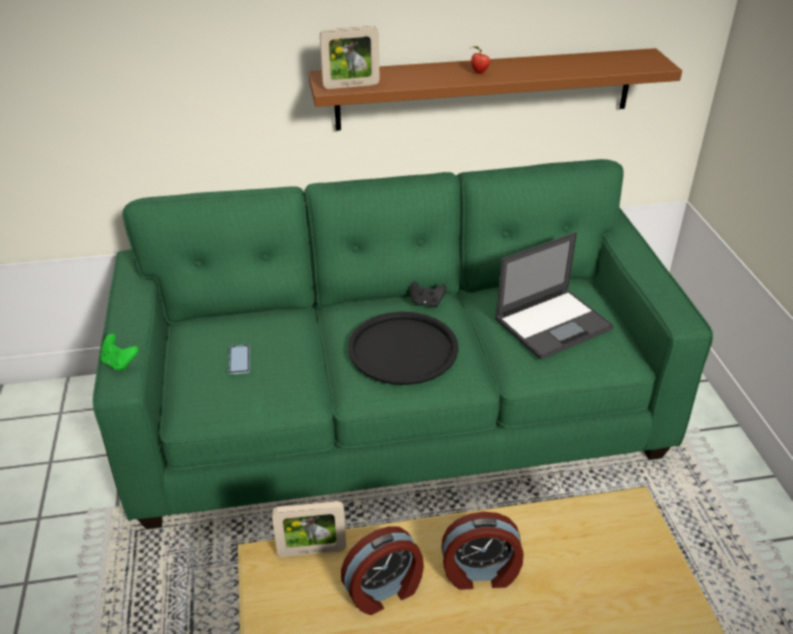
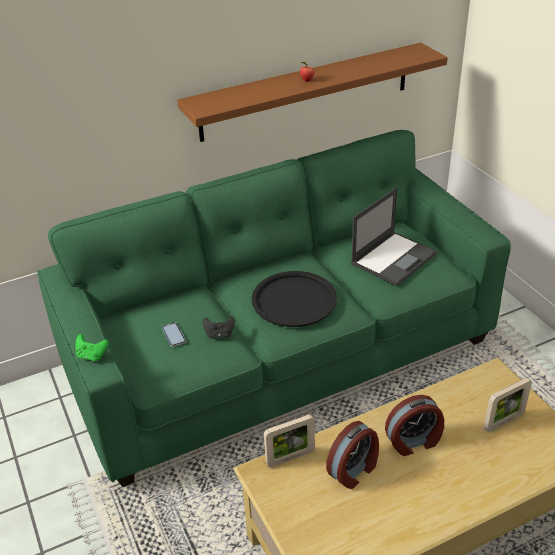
camera: 15 degrees left, 0 degrees up
picture frame [320,26,379,89] -> picture frame moved to [484,377,532,432]
black game controller [410,281,446,307] -> black game controller moved to [203,316,234,339]

